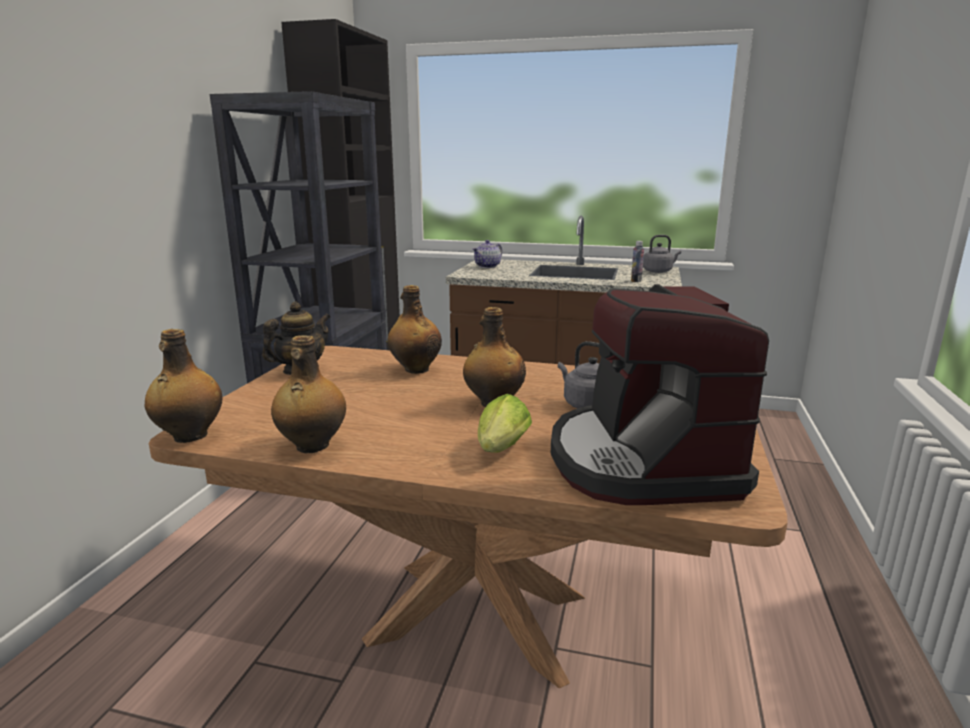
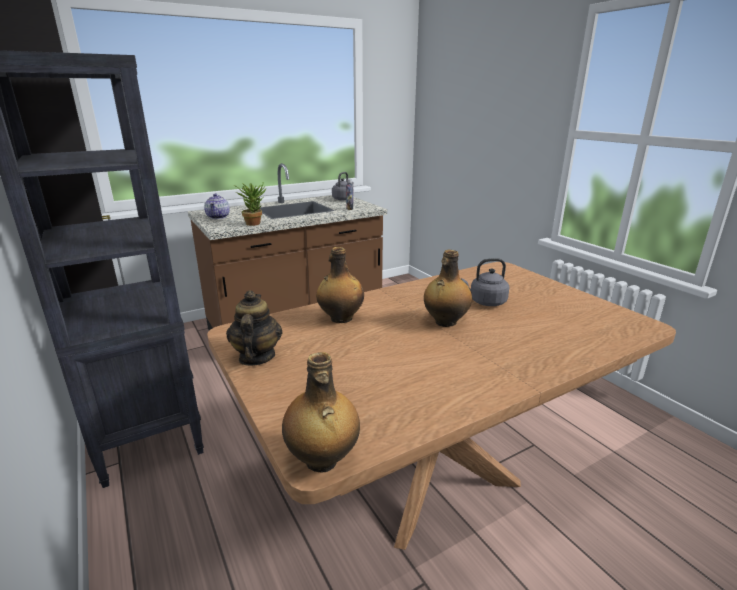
camera: 45 degrees left, 5 degrees up
bottle [271,335,346,453] -> none
lettuce [478,394,532,453] -> none
coffee machine [550,284,769,505] -> none
none -> potted plant [234,182,267,226]

